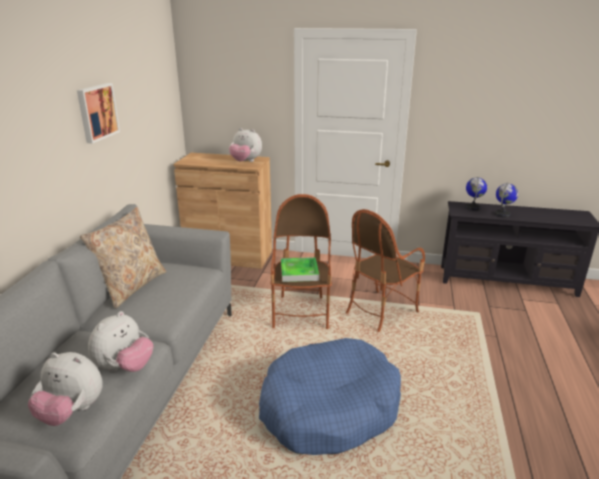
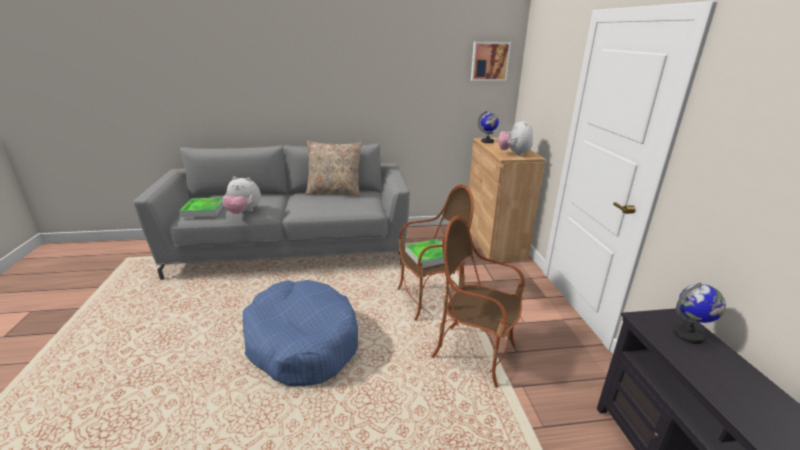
camera: 70 degrees right, 0 degrees up
plush toy [28,352,103,426] -> tray [179,198,224,217]
picture [77,83,120,144] -> picture moved to [471,42,511,81]
globe [495,183,518,218] -> globe moved to [478,110,499,143]

